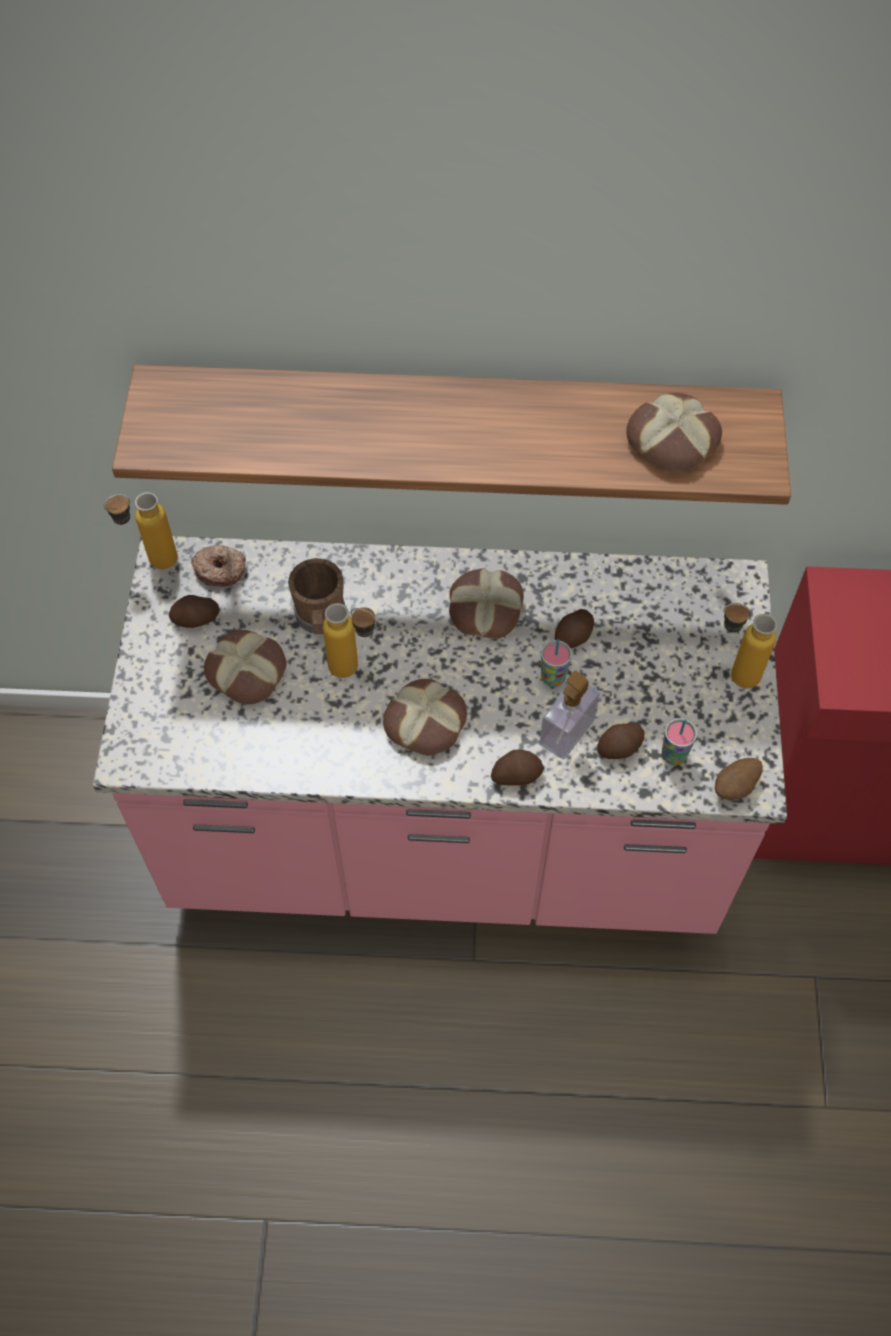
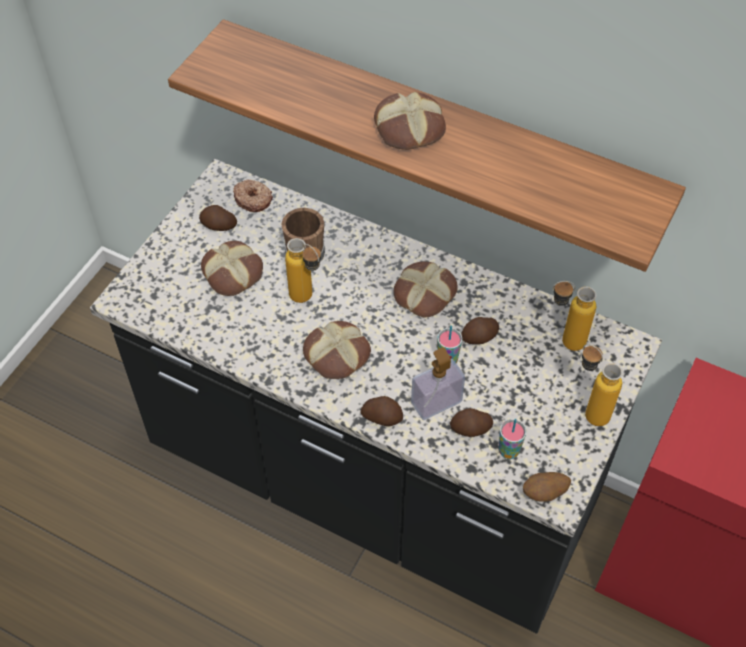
camera: 25 degrees right, 5 degrees down
pink counter [93,536,787,934] -> black counter [90,159,662,634]
bottle [104,492,177,569] -> bottle moved to [553,281,597,351]
bread [626,393,722,472] -> bread moved to [374,92,446,150]

